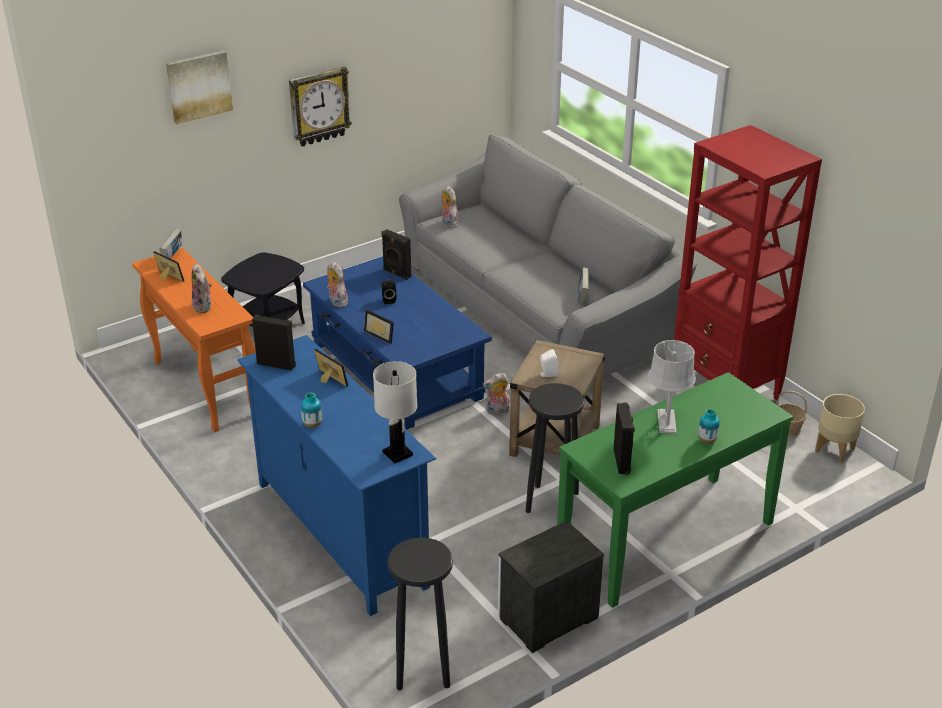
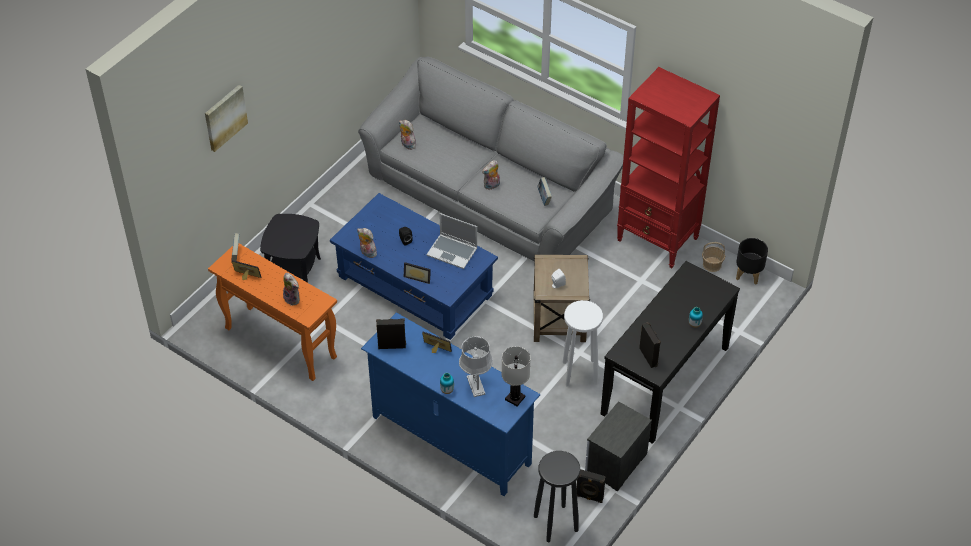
camera: 20 degrees left, 15 degrees up
wall clock [289,66,352,147] -> none
black speaker [382,229,411,280] -> black speaker moved to [576,469,606,503]
plush toy [483,373,510,416] -> plush toy moved to [482,160,500,190]
black stool [526,383,584,513] -> white stool [563,300,603,387]
green console table [557,372,793,608] -> black console table [601,261,740,444]
grey table lamp [647,340,696,434] -> grey table lamp moved to [459,336,493,397]
beige planter [815,394,865,463] -> black planter [736,238,768,285]
none -> laptop [426,213,478,269]

